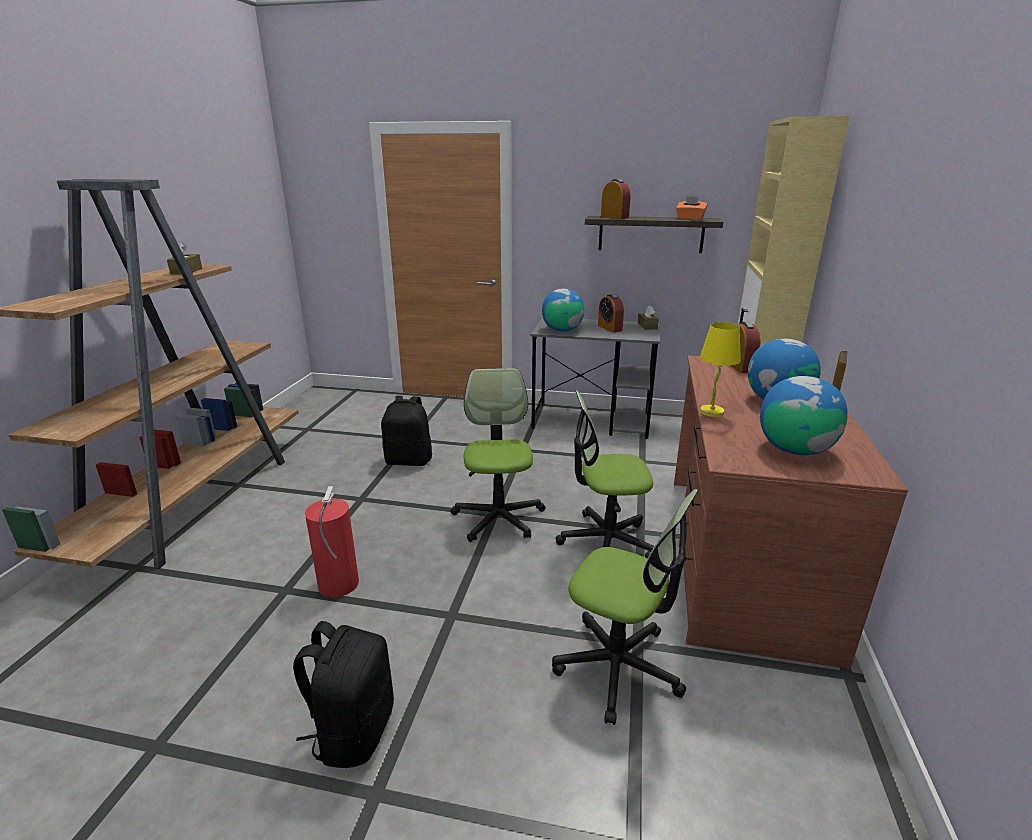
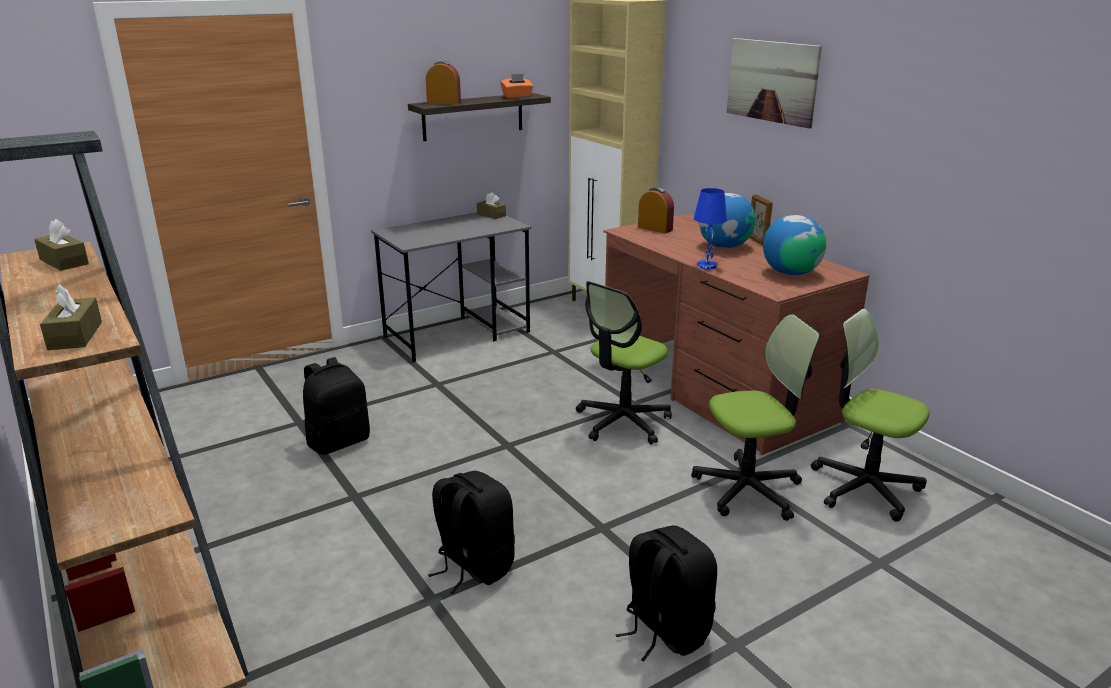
camera: 45 degrees left, 0 degrees up
fire extinguisher [305,486,359,598] -> black backpack [428,471,515,594]
office chair [451,368,546,542] -> office chair moved to [811,309,930,521]
globe [542,289,584,332] -> none
alarm clock [598,294,624,332] -> none
yellow table lamp [700,322,741,417] -> blue table lamp [694,188,727,269]
none -> brown tissue box [40,284,102,350]
none -> picture [727,38,822,128]

